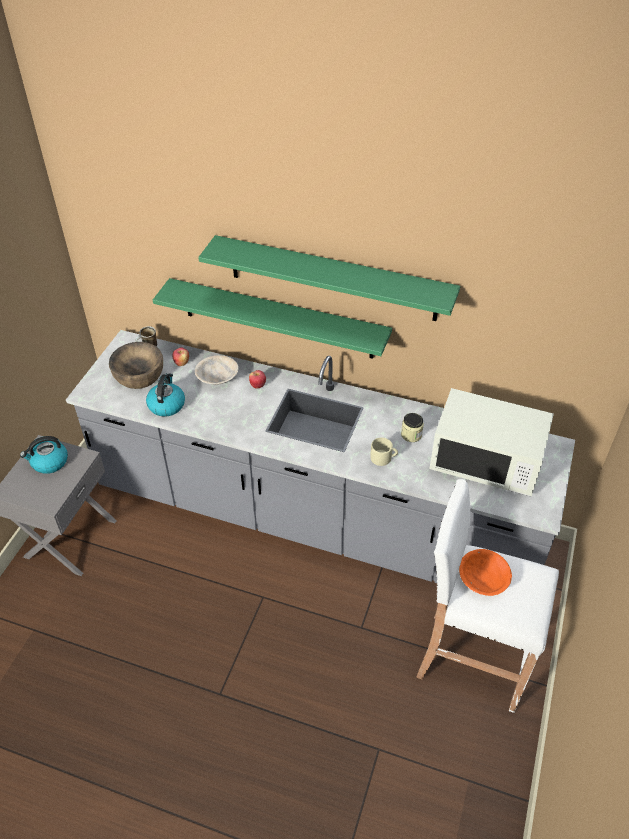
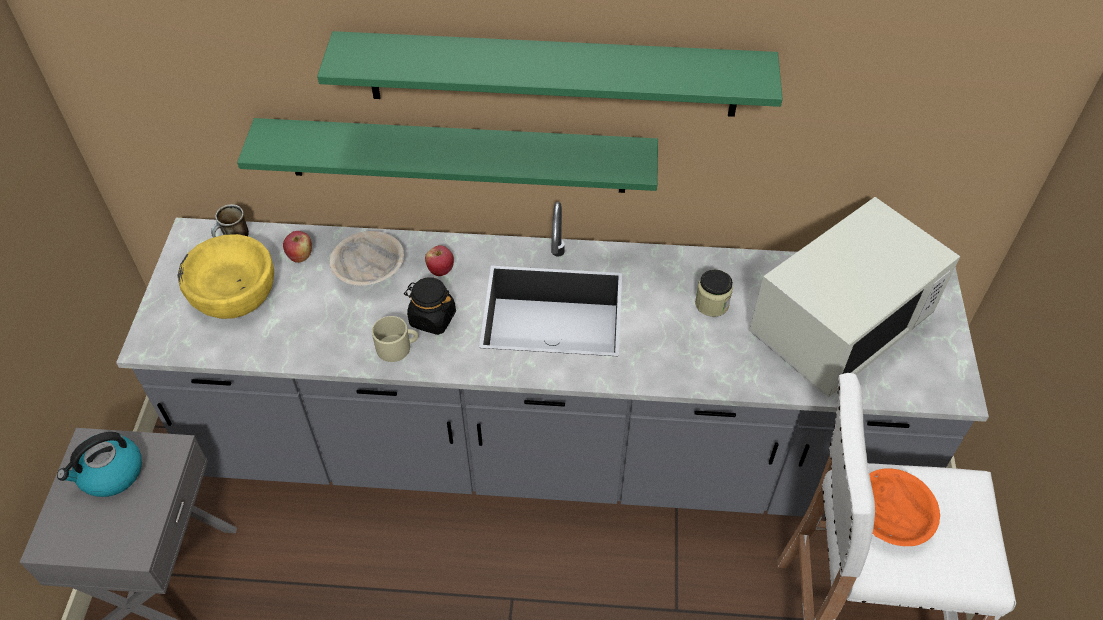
camera: 15 degrees left, 5 degrees up
brown bowl [109,342,163,389] -> yellow bowl [177,234,274,319]
kettle [146,373,185,416] -> none
beige mug [370,437,398,466] -> beige mug moved to [372,316,419,362]
white microwave [429,388,554,497] -> white microwave turned 45 degrees counterclockwise [750,197,960,397]
none -> black jar [404,277,456,335]

